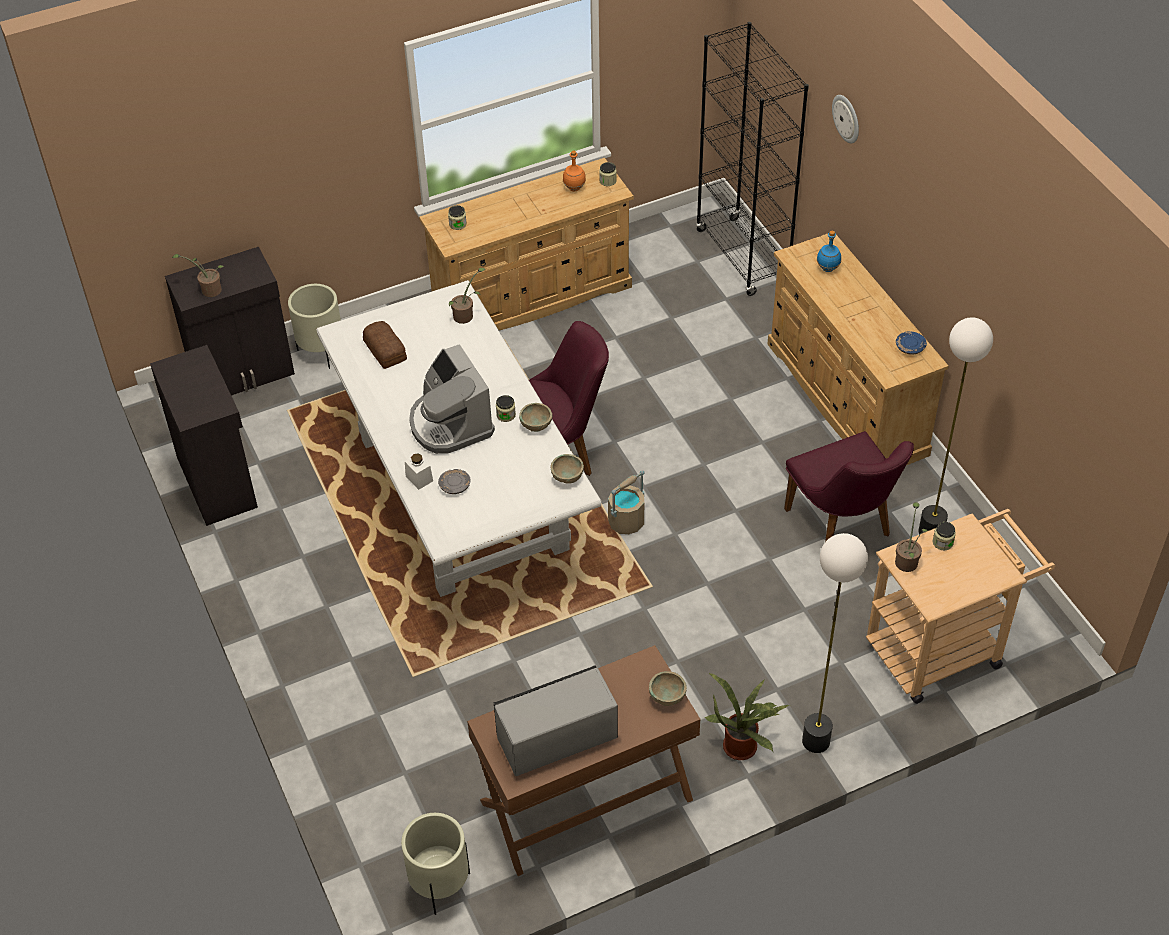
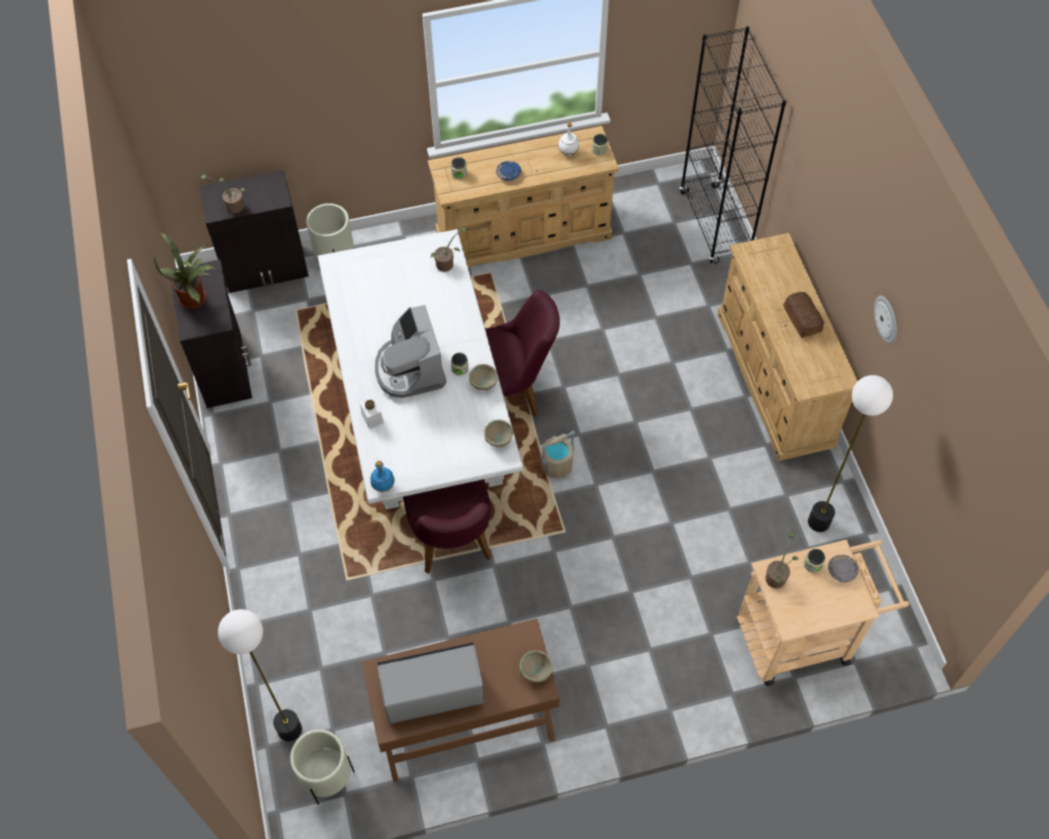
camera: 10 degrees right, 10 degrees up
bread [363,321,407,369] -> bread moved to [783,292,824,338]
grey plate [438,469,471,494] -> grey plate moved to [828,555,858,582]
orange bottle [563,151,586,191] -> white bottle [558,122,579,156]
potted plant [704,672,789,760] -> potted plant moved to [153,233,215,309]
purple chair [784,431,914,542] -> purple chair moved to [403,479,492,574]
floor lamp [802,533,868,753] -> floor lamp moved to [218,609,302,741]
blue bottle [817,231,841,272] -> blue bottle moved to [370,461,395,492]
wall clock [832,95,859,143] -> wall clock moved to [874,296,897,344]
blue plate [896,331,927,354] -> blue plate moved to [496,161,521,181]

